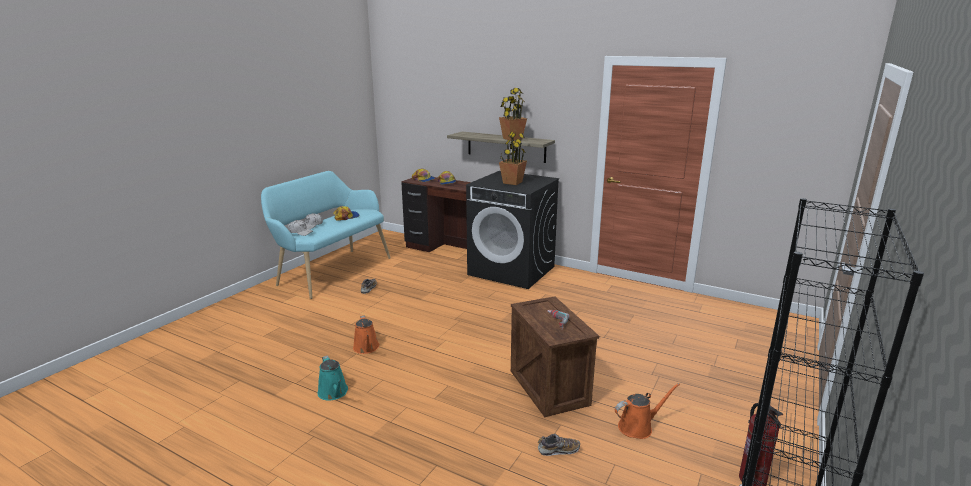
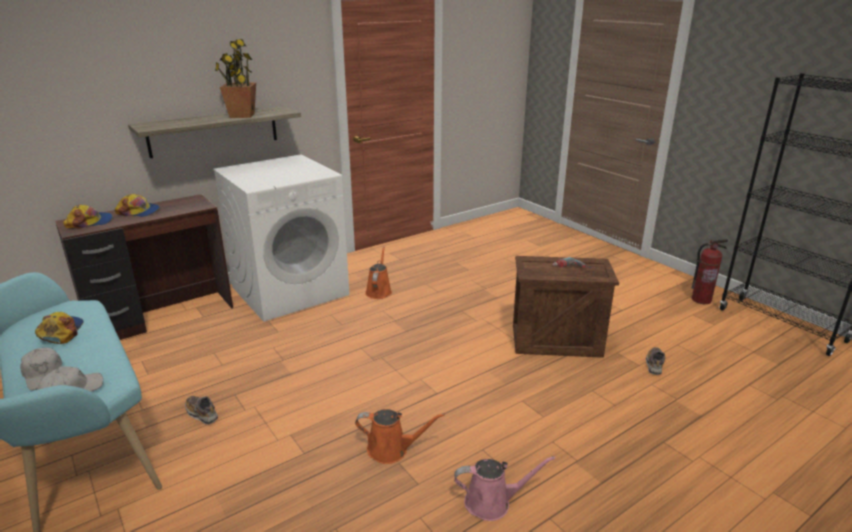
camera: 65 degrees left, 5 degrees up
turquoise watering can [317,355,348,401] -> pink watering can [454,456,555,521]
black washing machine [466,171,559,289] -> white washing machine [213,154,349,322]
potted plant [499,131,527,185] -> none
orange watering can [615,383,680,439] -> orange watering can moved to [365,247,392,299]

